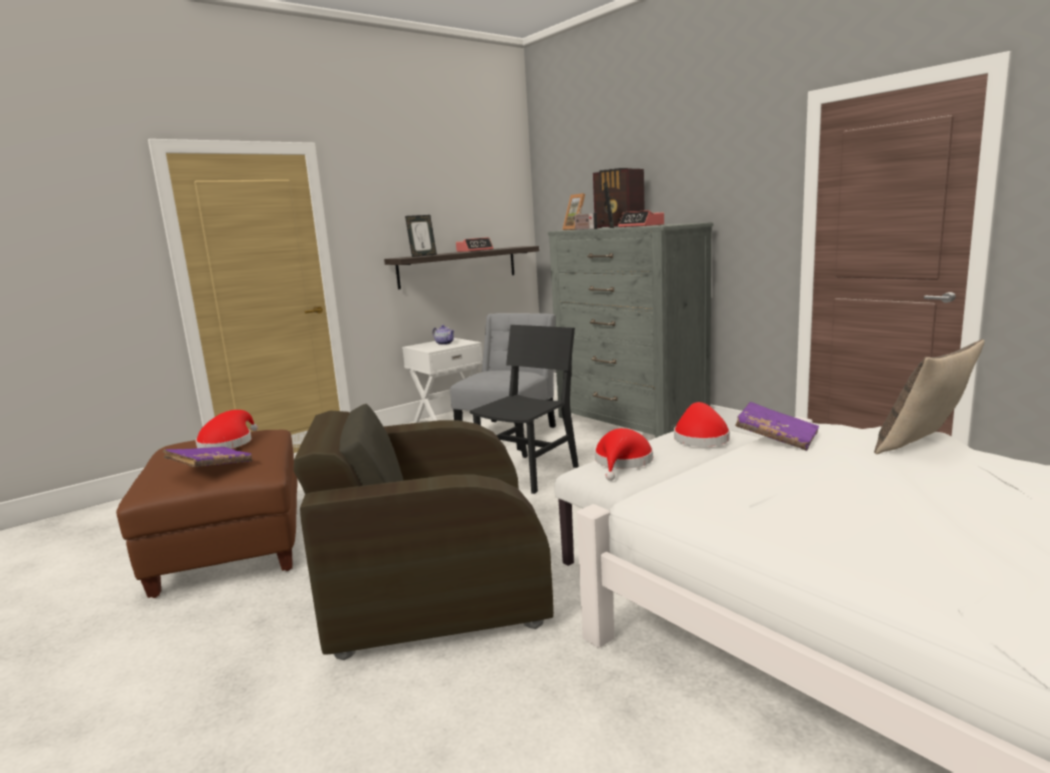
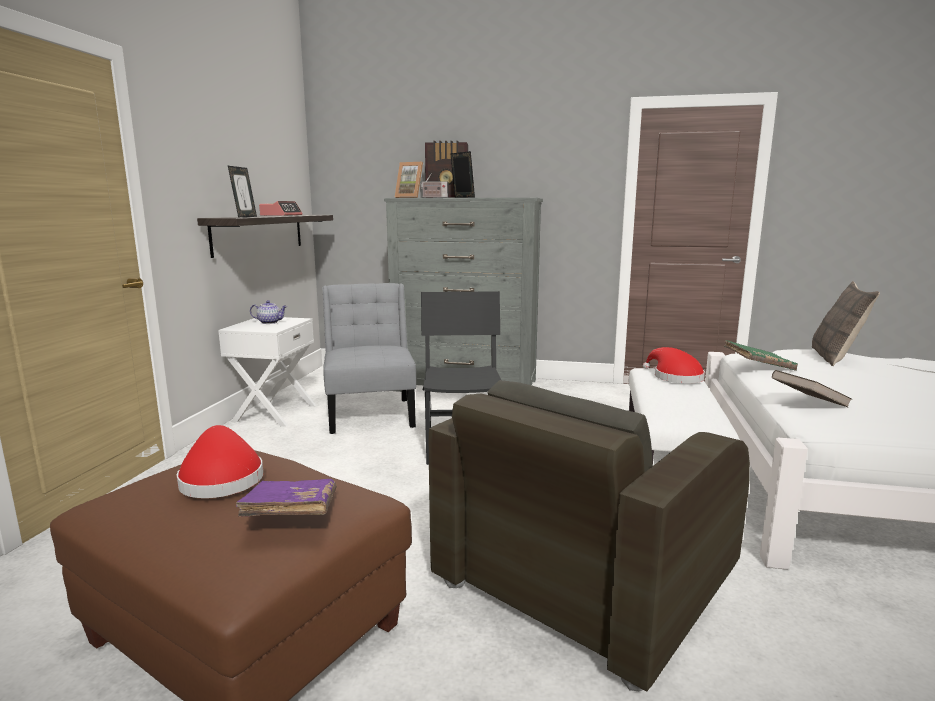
camera: 40 degrees left, 0 degrees up
red hat [595,428,653,481] -> none
alarm clock [618,210,664,228] -> none
purple book [735,402,819,451] -> green book [724,340,798,371]
none -> brown book [772,370,852,408]

